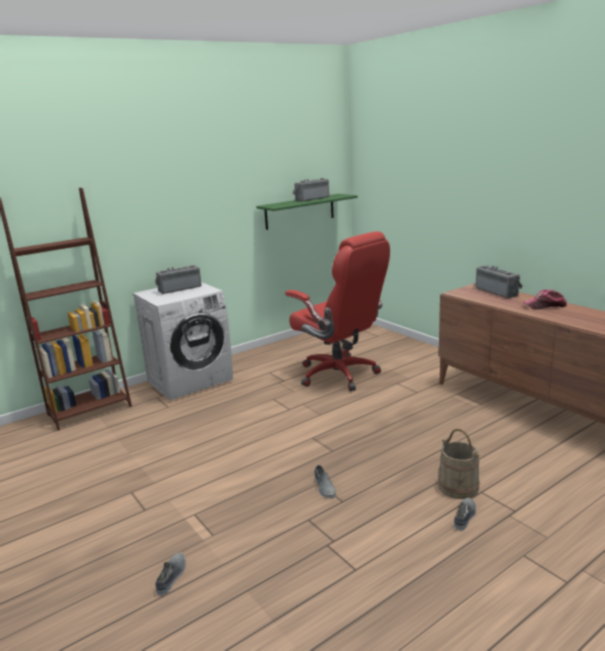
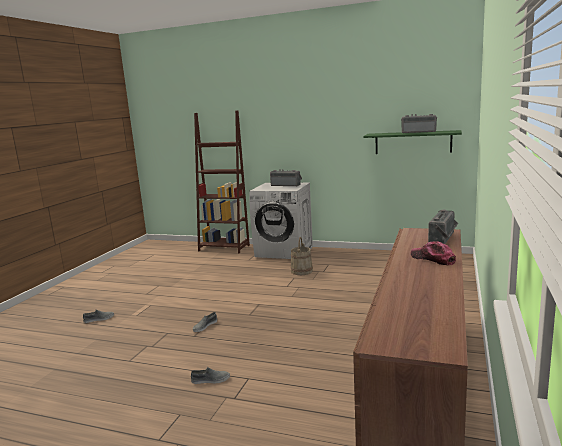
camera: 55 degrees right, 5 degrees down
red office chair [285,231,390,391] -> none
beige bucket [438,429,480,499] -> beige bucket moved to [291,237,313,275]

